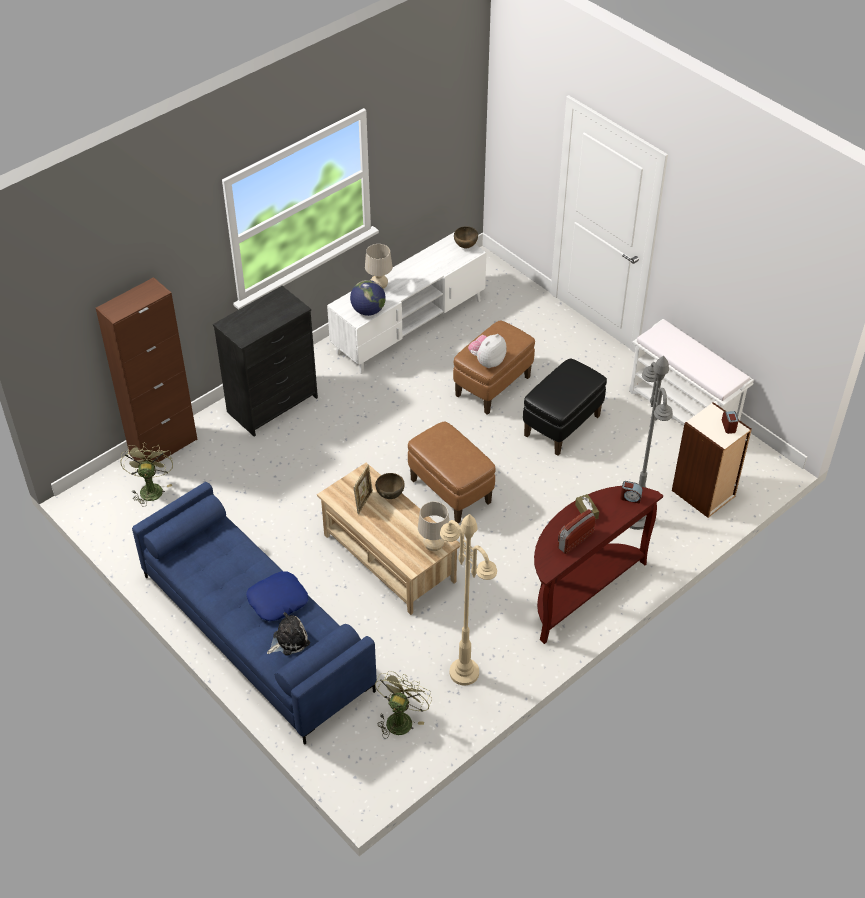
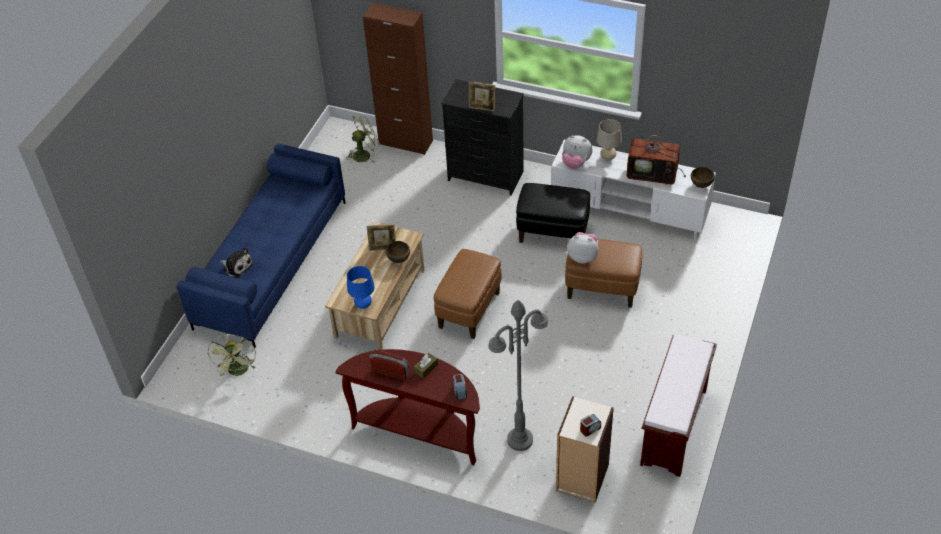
camera: 65 degrees right, 0 degrees up
blue pillow [246,571,308,621] -> none
globe [350,280,386,316] -> plush toy [562,135,592,169]
green fan [375,671,432,739] -> green fan turned 90 degrees clockwise [208,335,256,376]
beige table lamp [418,501,449,551] -> blue table lamp [347,266,375,309]
beige floor lamp [440,514,497,685] -> none
black ottoman [523,358,607,456] -> black ottoman moved to [516,183,590,243]
white bench [629,319,754,426] -> brown bench [640,334,717,477]
none -> picture frame [469,81,495,111]
none -> television [627,123,686,184]

